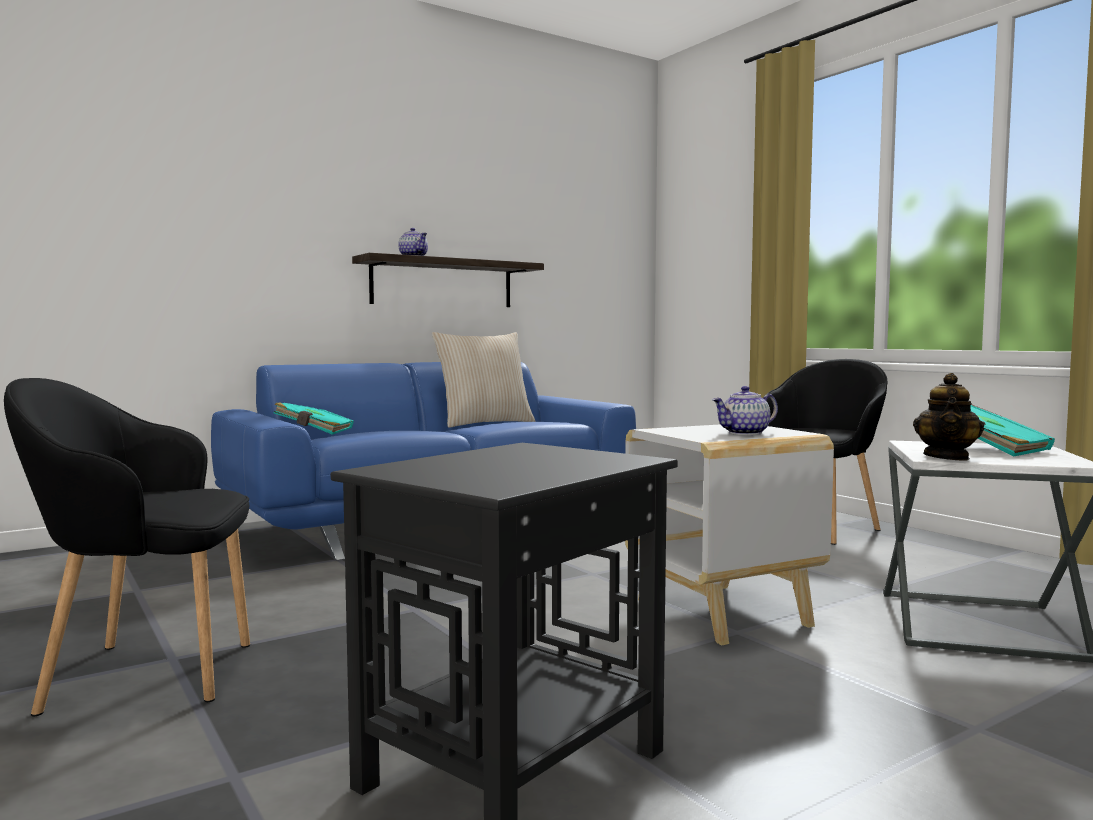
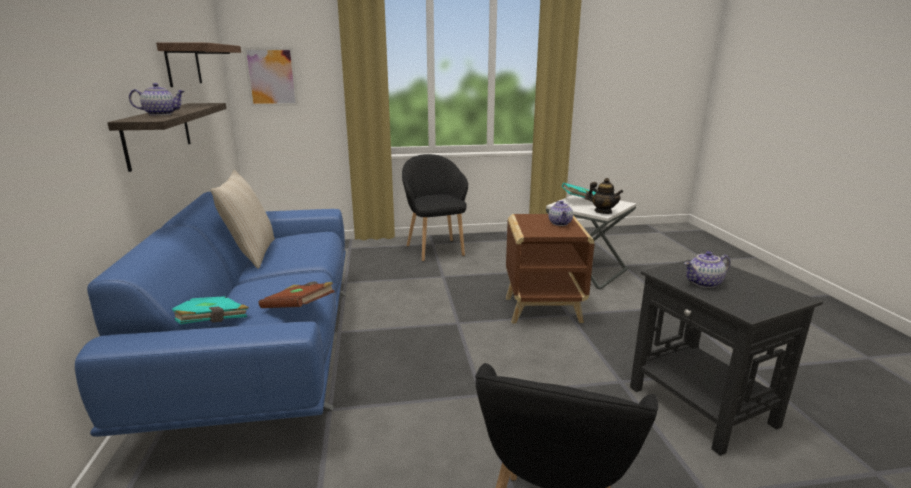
camera: 65 degrees left, 15 degrees up
white side table [625,424,834,645] -> brown side table [506,214,594,323]
none -> shelf [156,42,241,87]
none -> picture [243,47,299,106]
none -> brown book [259,281,335,308]
none -> teapot [684,251,730,288]

